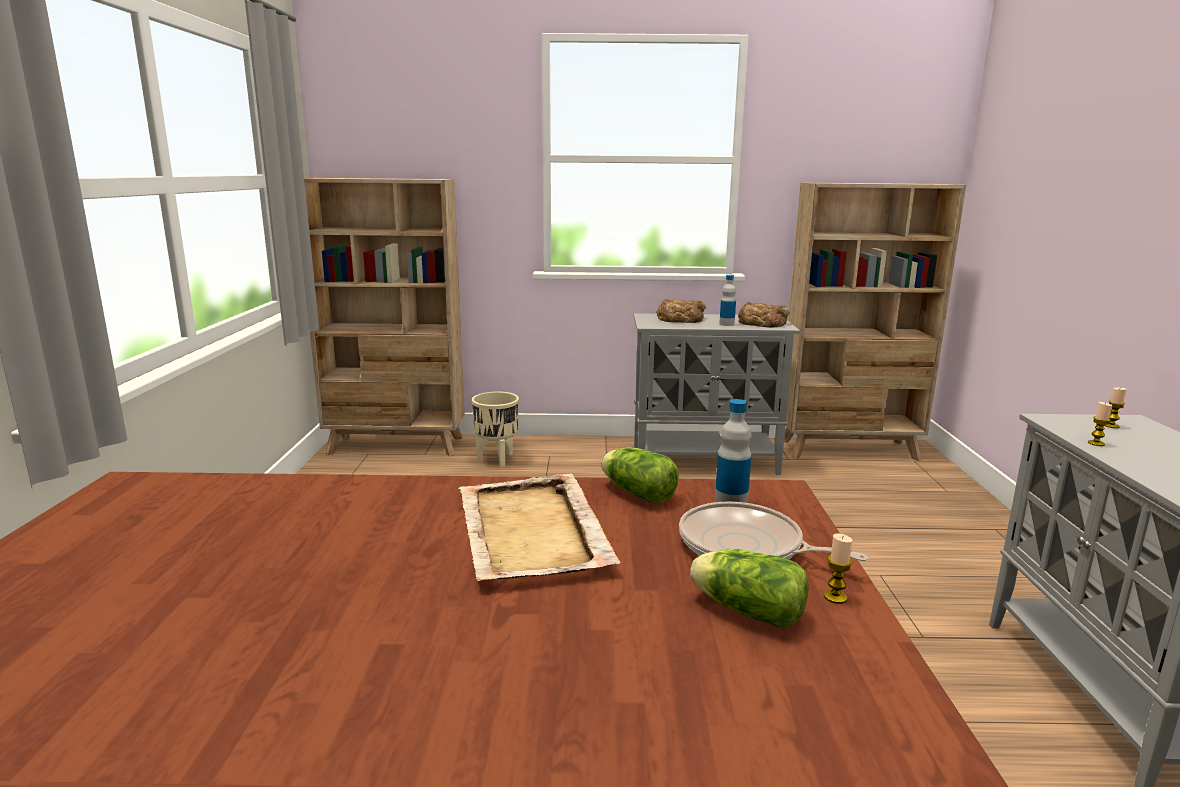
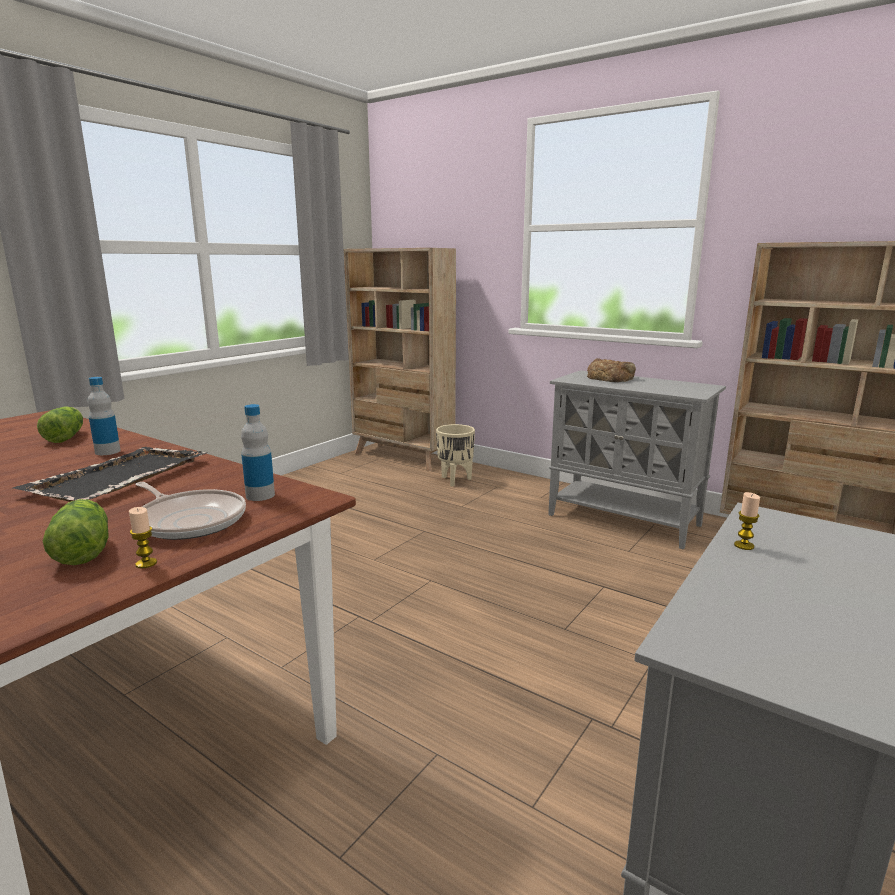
camera: 35 degrees right, 0 degrees up
beige tray [458,473,621,581] -> black tray [11,447,207,502]
lettuce [601,447,679,504] -> lettuce moved to [37,406,83,443]
frying pan [679,501,868,561] -> frying pan turned 150 degrees clockwise [136,482,246,540]
bottle [719,274,736,326] -> bottle moved to [88,377,121,455]
bread [738,302,790,327] -> none
candle [1104,388,1127,428] -> none

